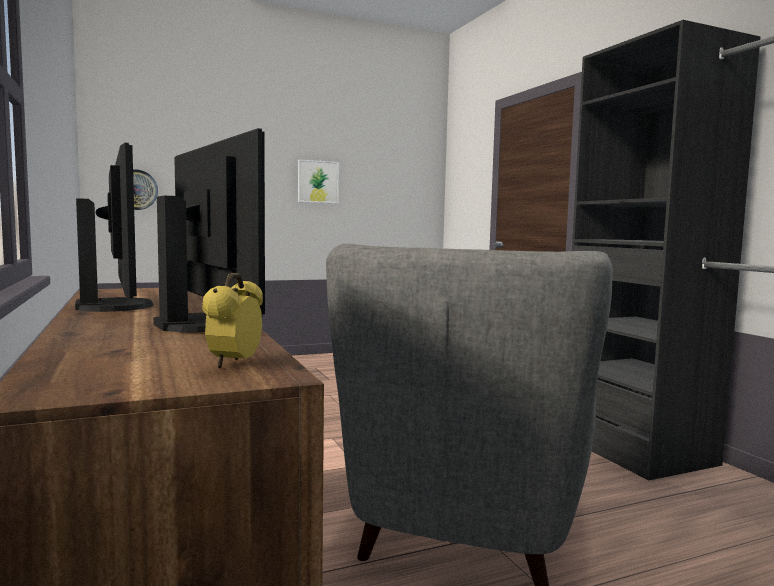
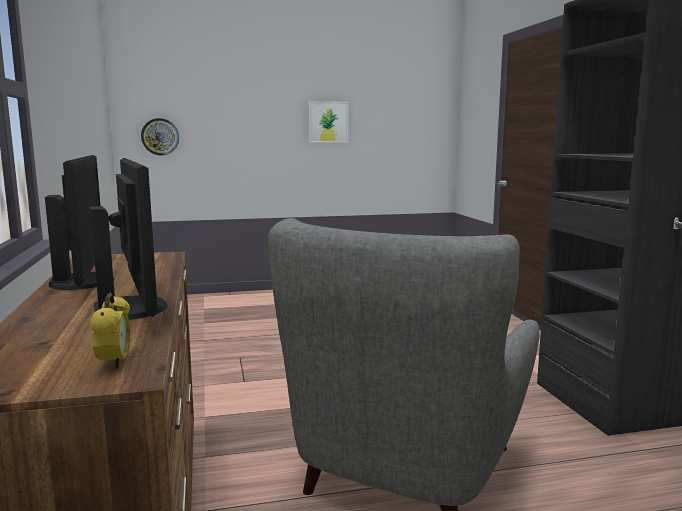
camera: 10 degrees right, 5 degrees up
alarm clock [202,273,263,368] -> alarm clock turned 150 degrees clockwise [90,293,130,369]

